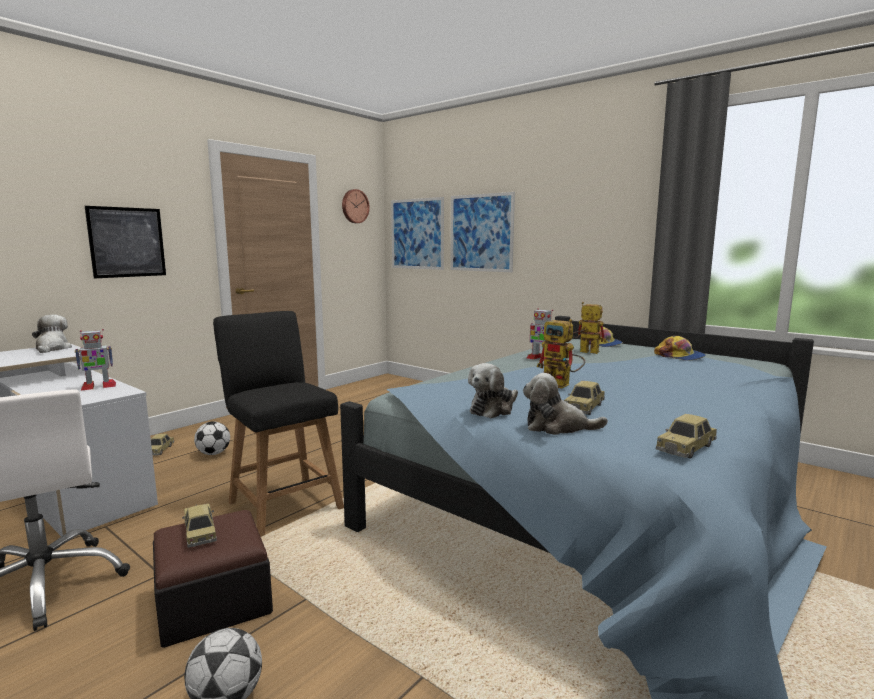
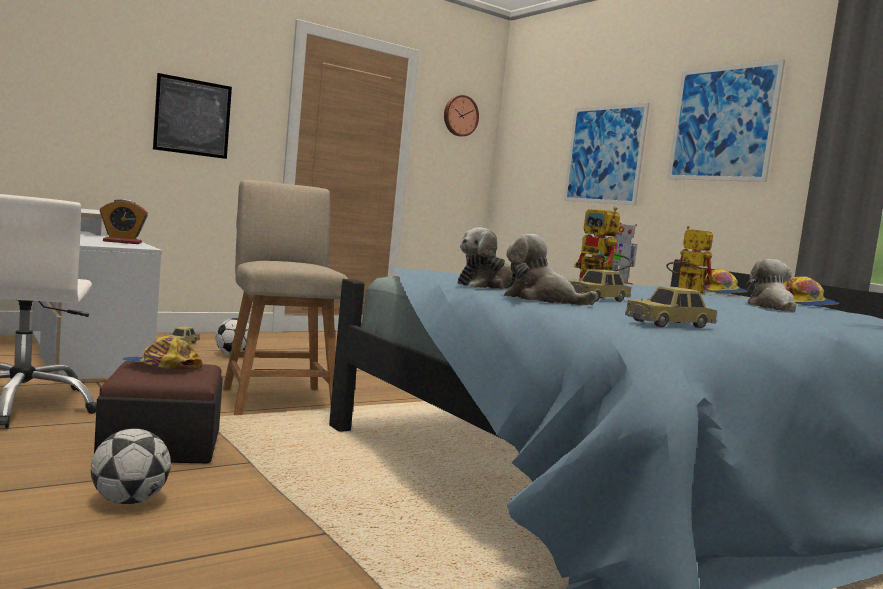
camera: 15 degrees right, 5 degrees down
plush toy [32,314,72,353] -> plush toy moved to [746,259,796,312]
toy robot [75,329,116,390] -> alarm clock [100,199,148,244]
toy car [182,504,217,548] -> cap [122,336,203,369]
black chair [213,311,344,537] -> beige chair [223,180,348,415]
picture [391,197,444,270] -> picture moved to [667,59,785,182]

